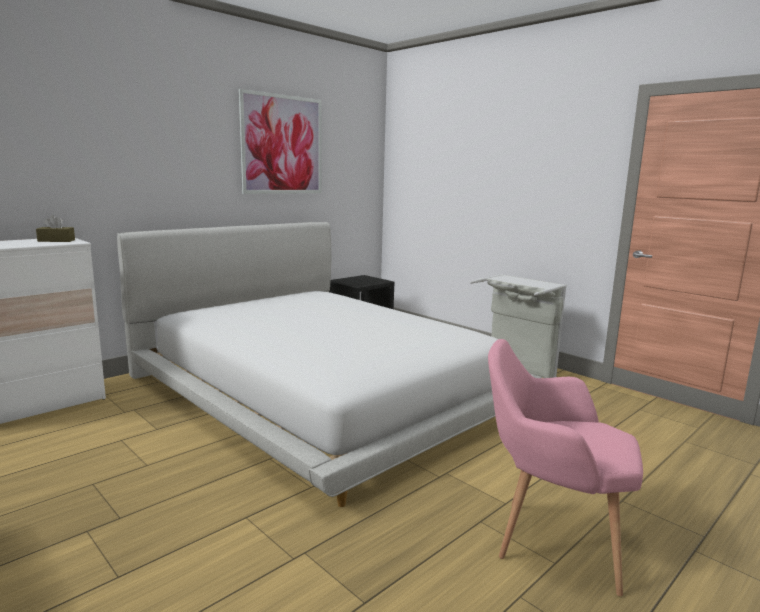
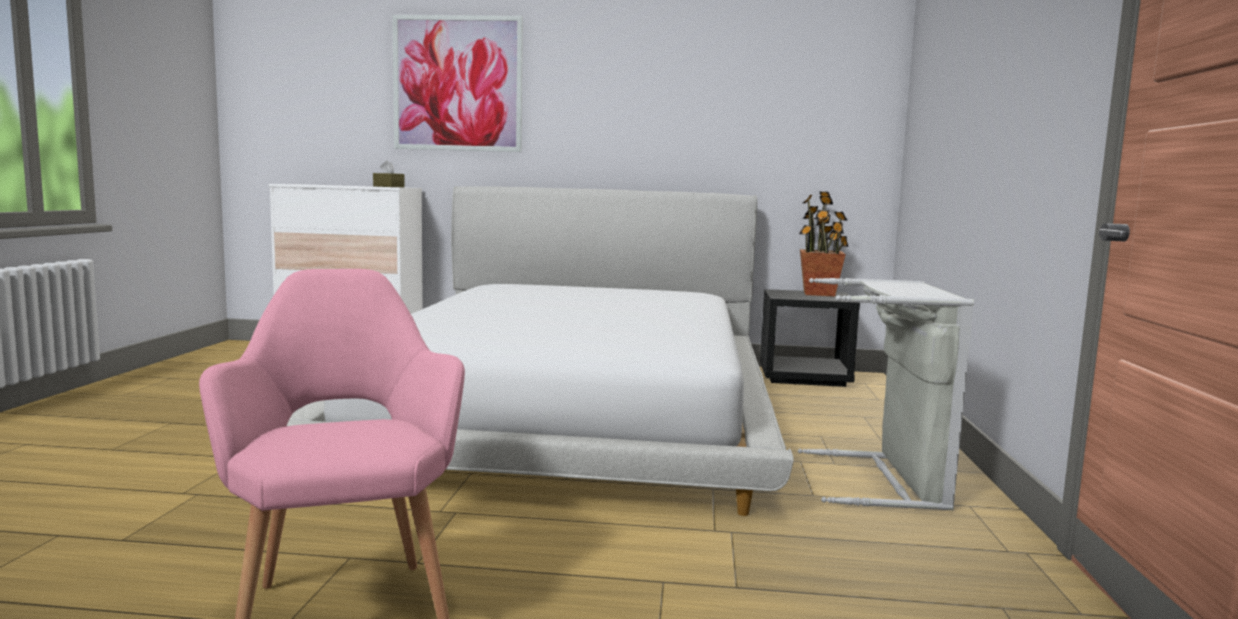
camera: 50 degrees right, 5 degrees down
picture [239,89,322,194] -> picture moved to [392,15,523,152]
none -> potted plant [799,192,848,297]

